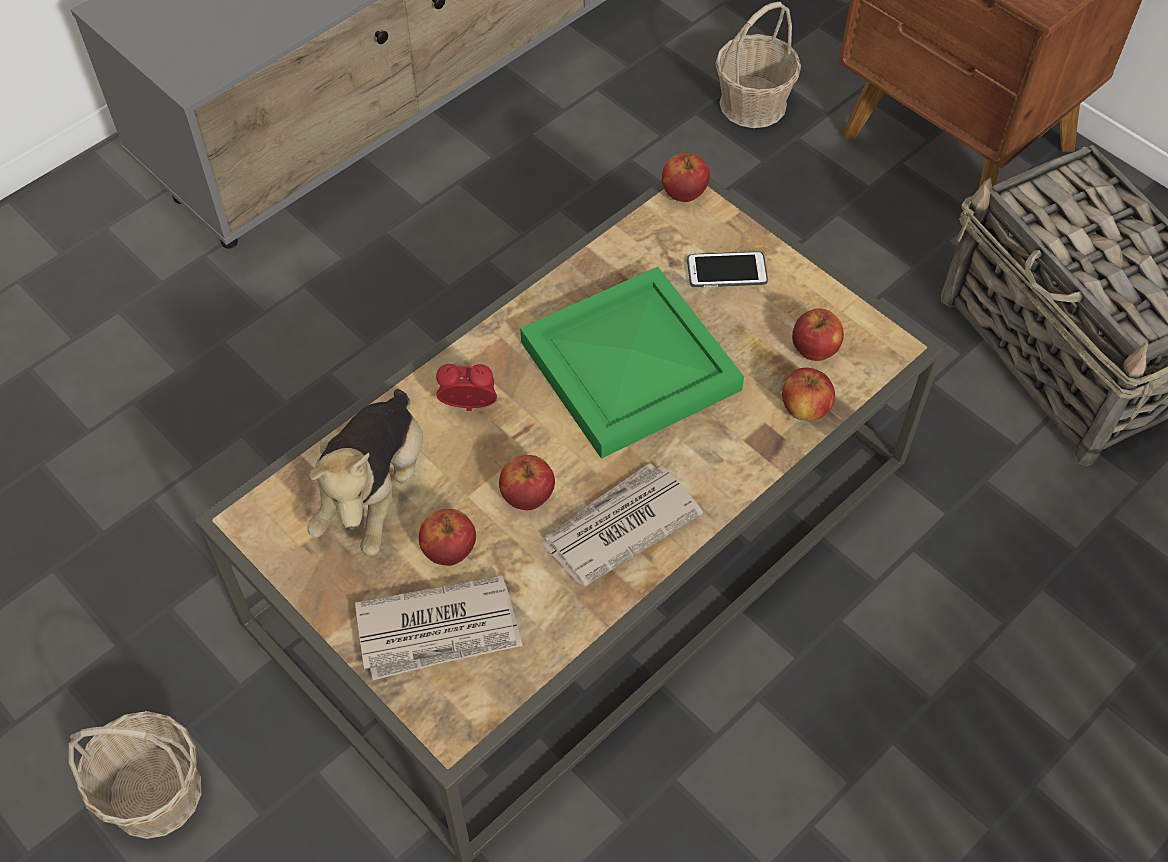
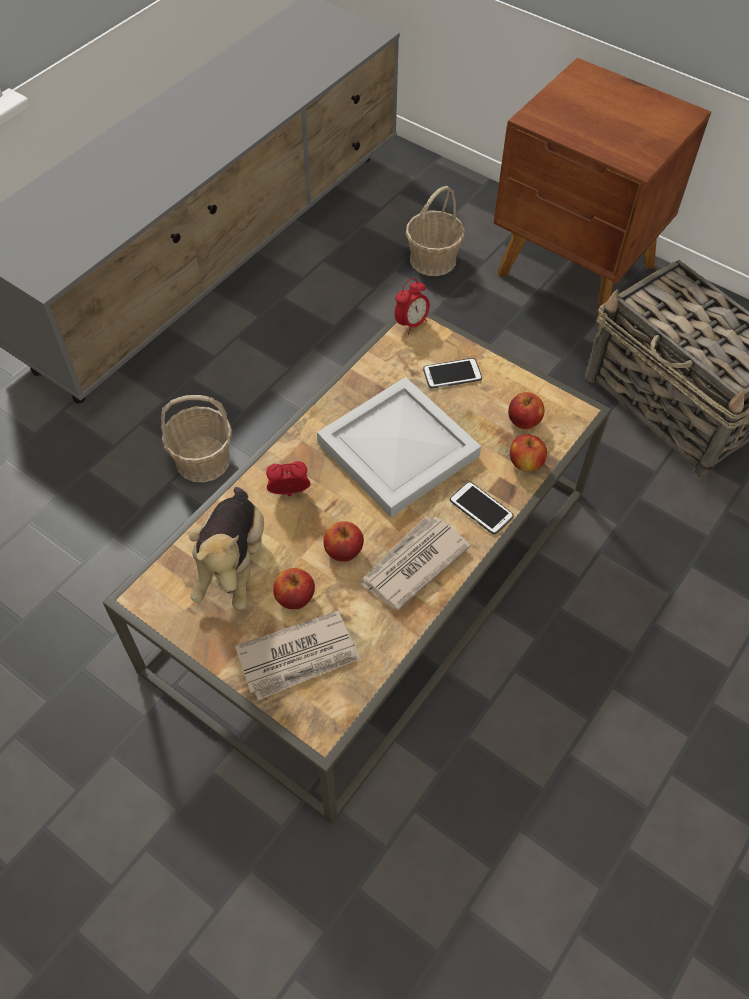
camera: 10 degrees left, 0 degrees up
basket [68,711,201,839] -> basket moved to [161,395,232,482]
green tray [520,267,744,459] -> white tray [317,377,481,517]
apple [662,153,710,202] -> alarm clock [395,278,430,335]
none -> phone [450,481,514,535]

